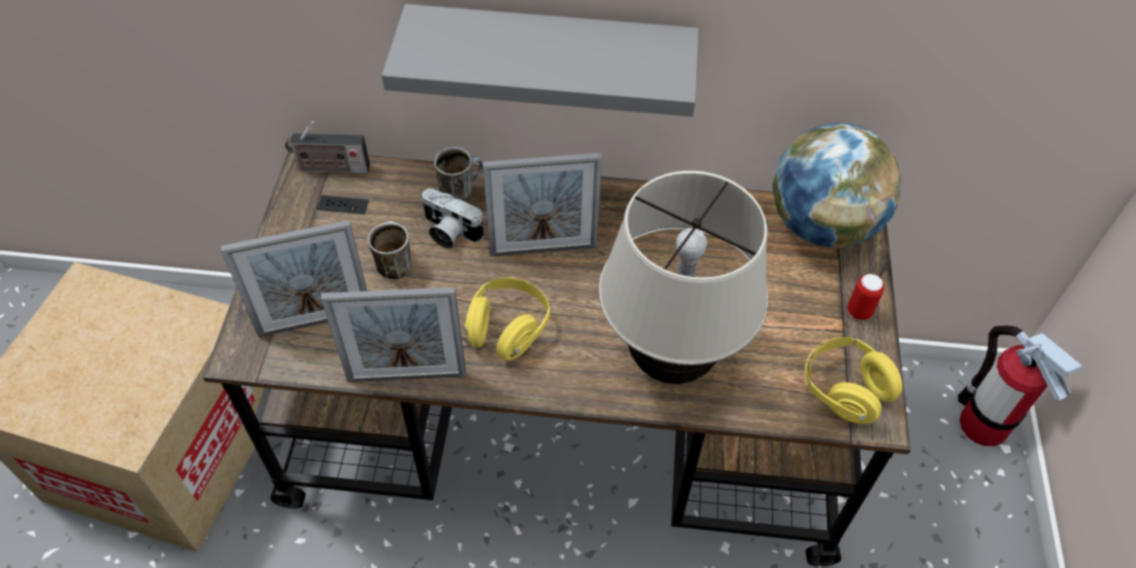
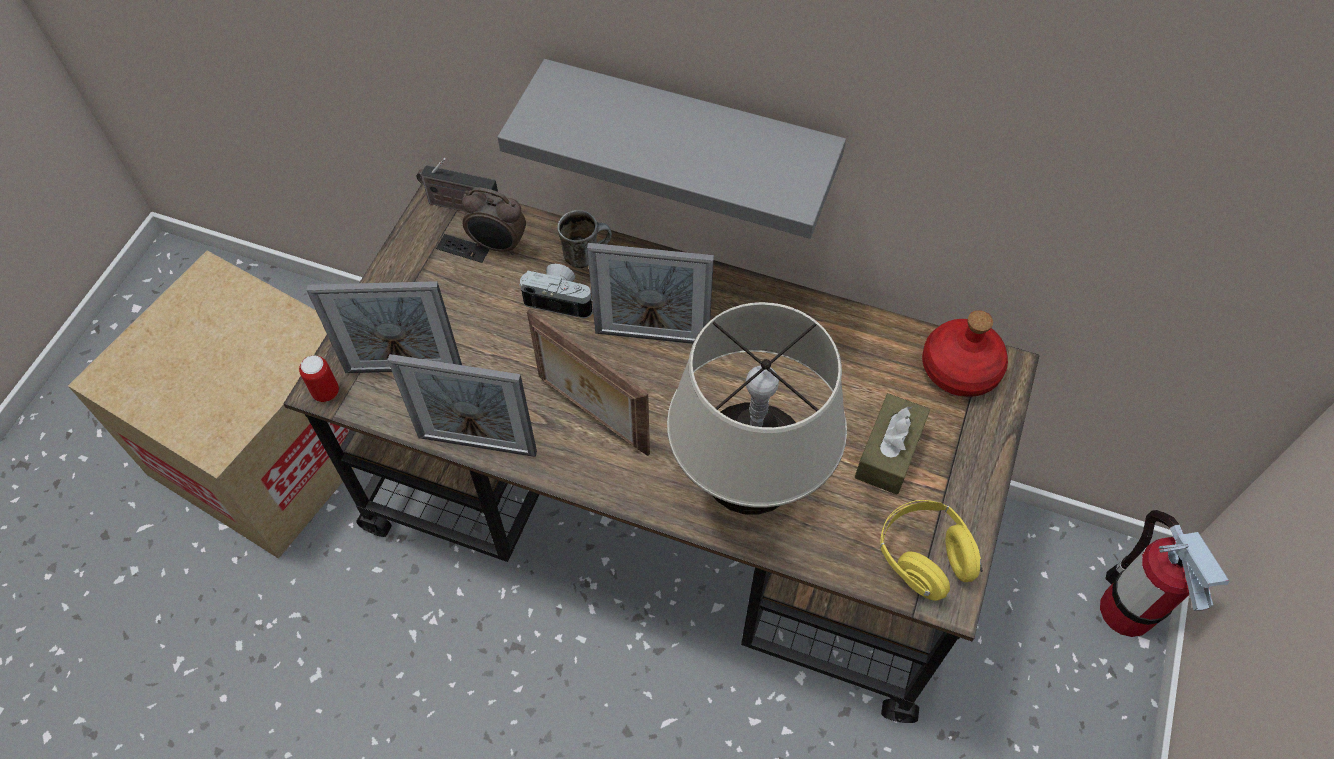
camera: 15 degrees right, 5 degrees up
mug [368,221,412,280] -> none
camera [422,188,484,249] -> camera turned 150 degrees clockwise [519,264,593,319]
yellow headphones [464,278,550,360] -> picture frame [527,310,650,456]
globe [772,123,902,248] -> red bottle [922,310,1008,397]
can [847,274,884,320] -> can moved to [299,355,339,402]
none -> alarm clock [462,187,526,255]
none -> brown tissue box [855,393,930,495]

